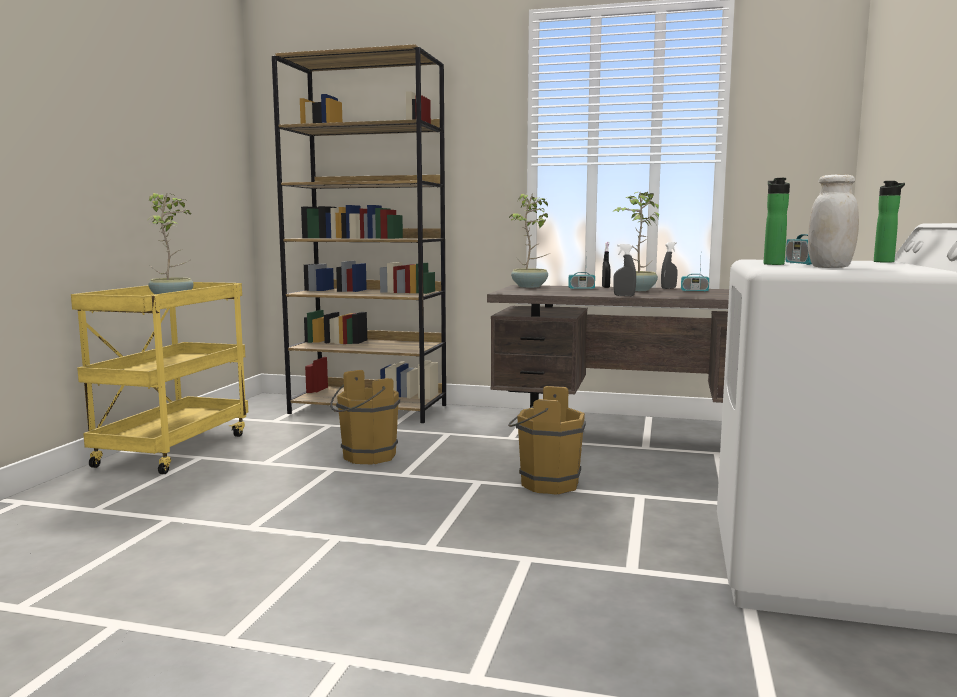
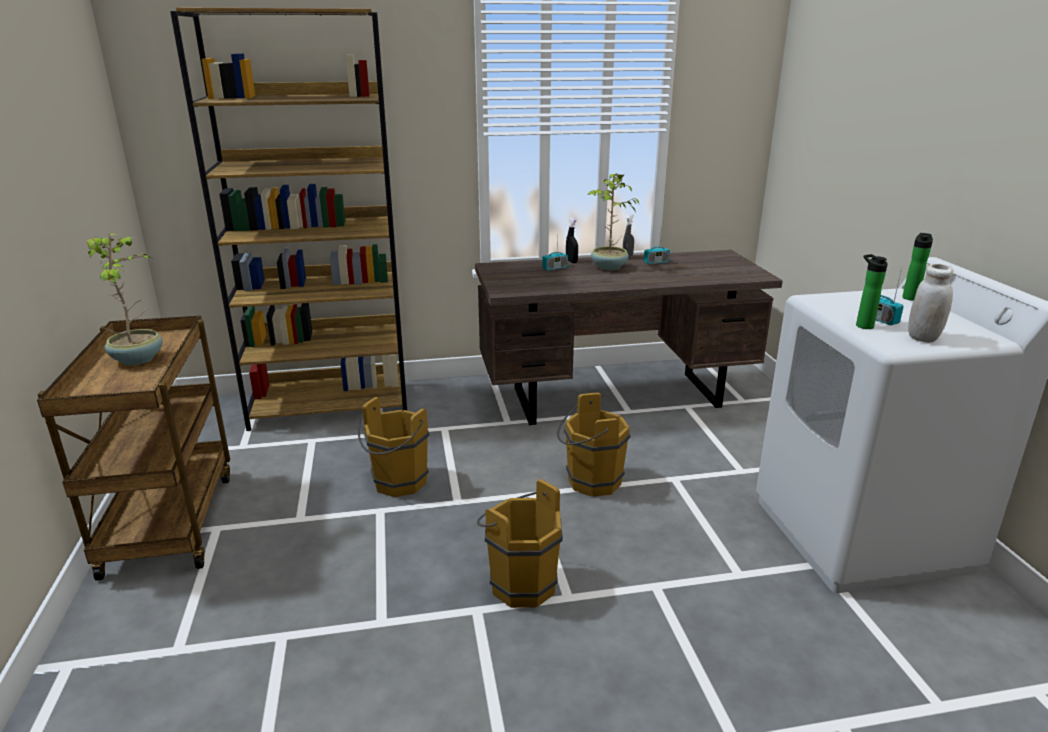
camera: 25 degrees left, 15 degrees up
yellow cart [71,282,248,474] -> brown cart [37,316,230,581]
potted plant [509,194,550,288] -> none
grey spray bottle [613,244,636,296] -> none
none -> brown bucket [477,479,563,608]

